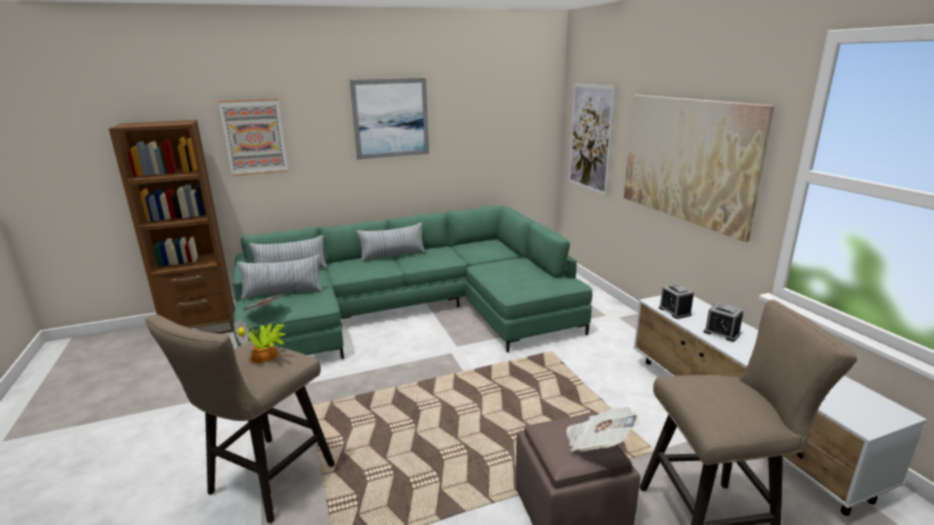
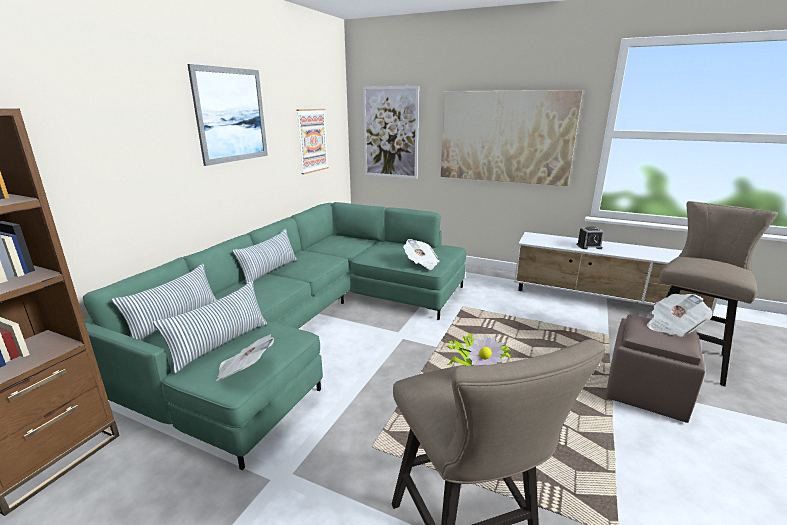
camera: 45 degrees left, 0 degrees up
picture [219,99,288,176] -> picture moved to [296,109,329,174]
alarm clock [659,284,694,319] -> none
none -> newspaper [403,239,440,270]

